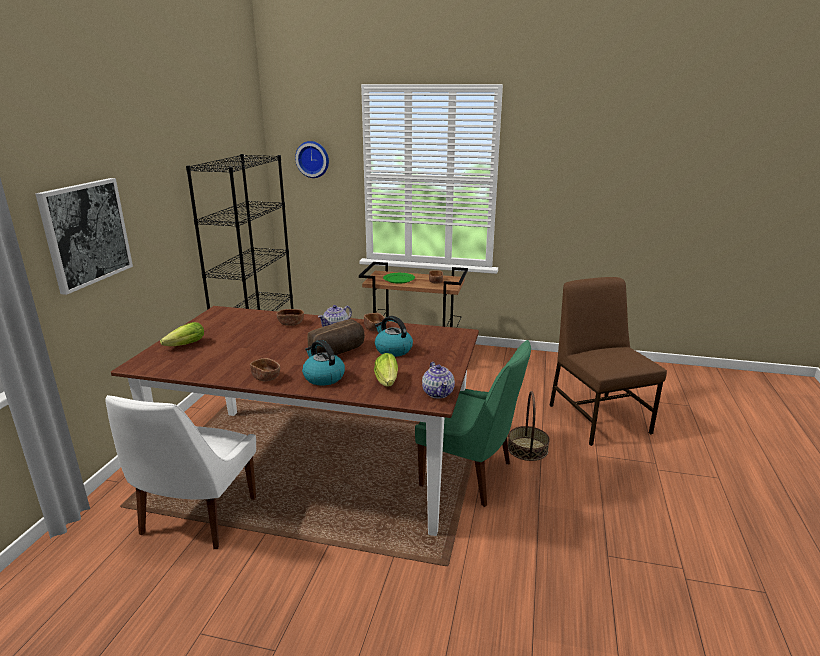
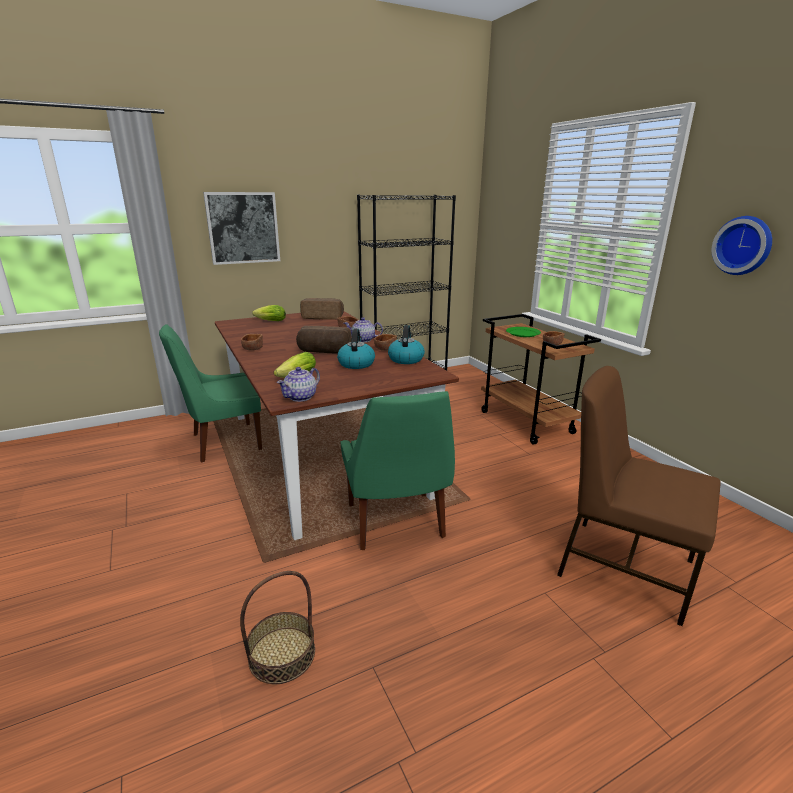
camera: 50 degrees right, 0 degrees up
white chair [105,395,256,549] -> green chair [159,324,262,462]
wall clock [295,141,329,178] -> wall clock moved to [712,216,772,275]
kettle [302,340,345,386] -> kettle moved to [388,325,425,364]
basket [508,391,550,461] -> basket moved to [240,571,315,684]
brown chair [550,277,667,446] -> brown chair turned 90 degrees counterclockwise [557,366,721,626]
none -> bread [300,298,344,320]

